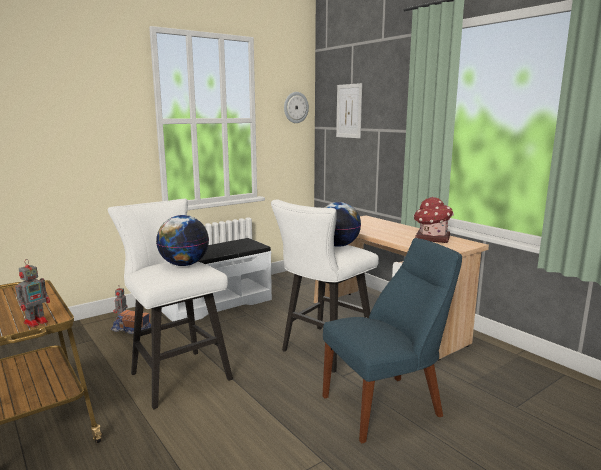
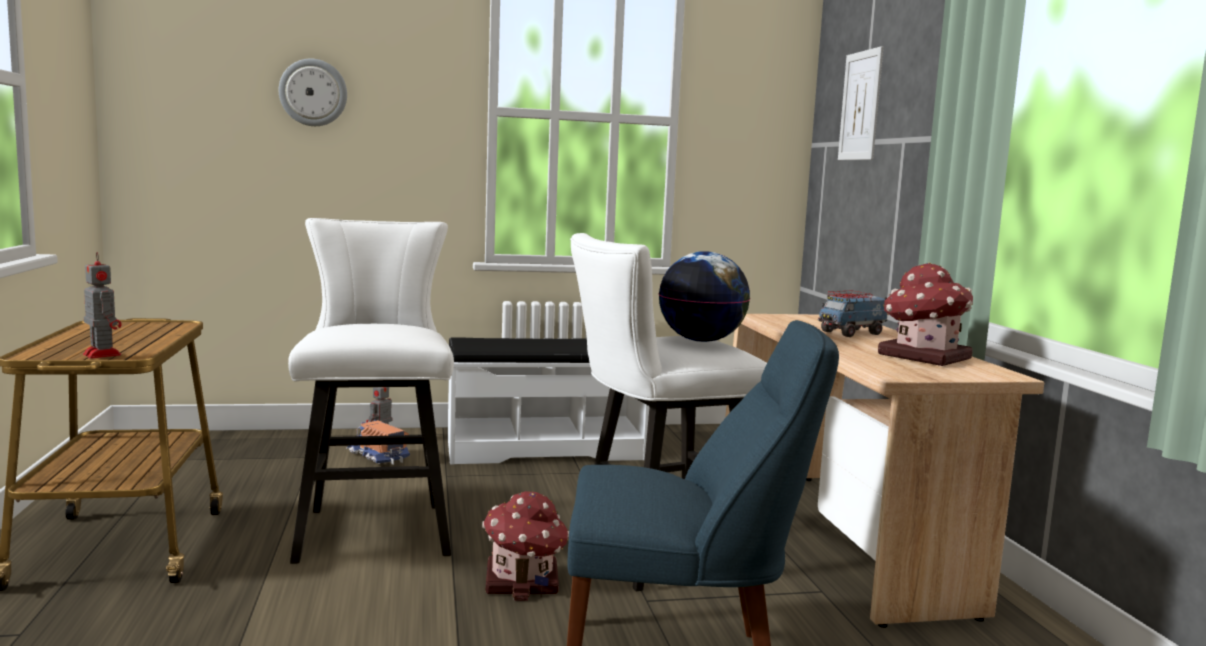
camera: 25 degrees right, 5 degrees down
toy robot [15,259,50,327] -> toy robot turned 105 degrees counterclockwise [83,252,122,359]
globe [156,215,209,266] -> none
wall clock [284,92,309,123] -> wall clock moved to [279,59,347,126]
none -> toy house [482,491,569,601]
none -> toy truck [818,291,887,337]

